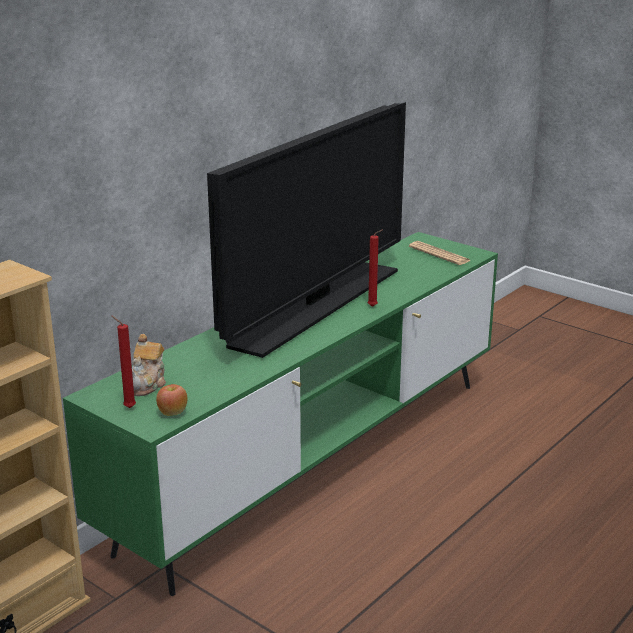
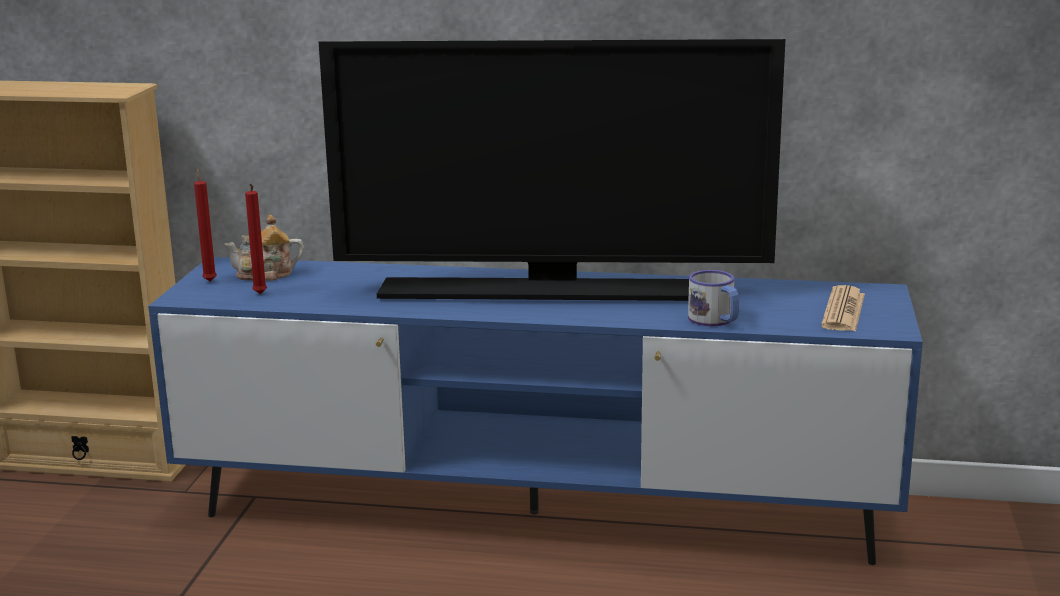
camera: 60 degrees right, 5 degrees down
green tv stand [63,232,498,596] -> blue tv stand [148,257,923,565]
apple [156,384,188,416] -> none
red candle [367,230,382,307] -> red candle moved to [245,184,267,294]
none -> mug [688,270,739,326]

